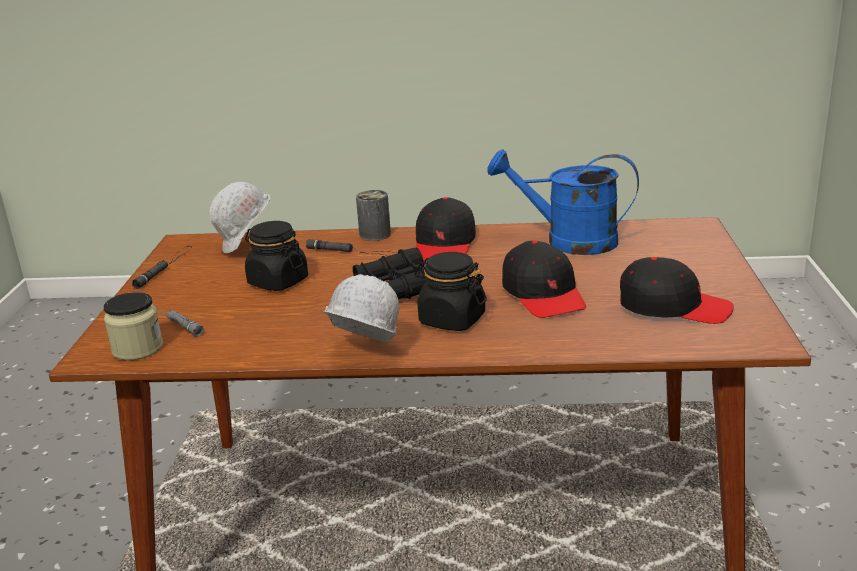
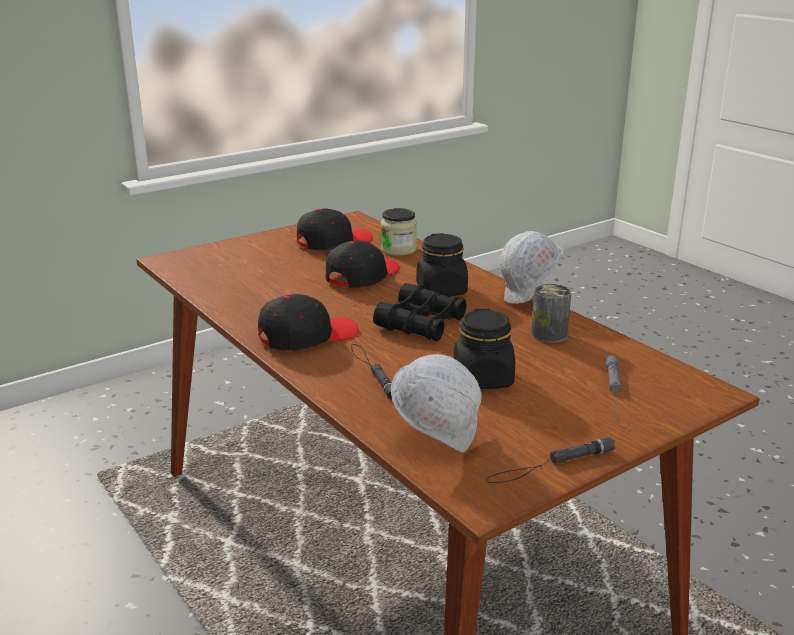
camera: 130 degrees left, 0 degrees up
jar [104,292,163,361] -> jar moved to [381,208,417,255]
can [356,190,391,241] -> can moved to [531,284,571,343]
blue watering can [487,149,639,255] -> none
black cap [620,257,734,324] -> black cap turned 75 degrees clockwise [297,209,373,250]

